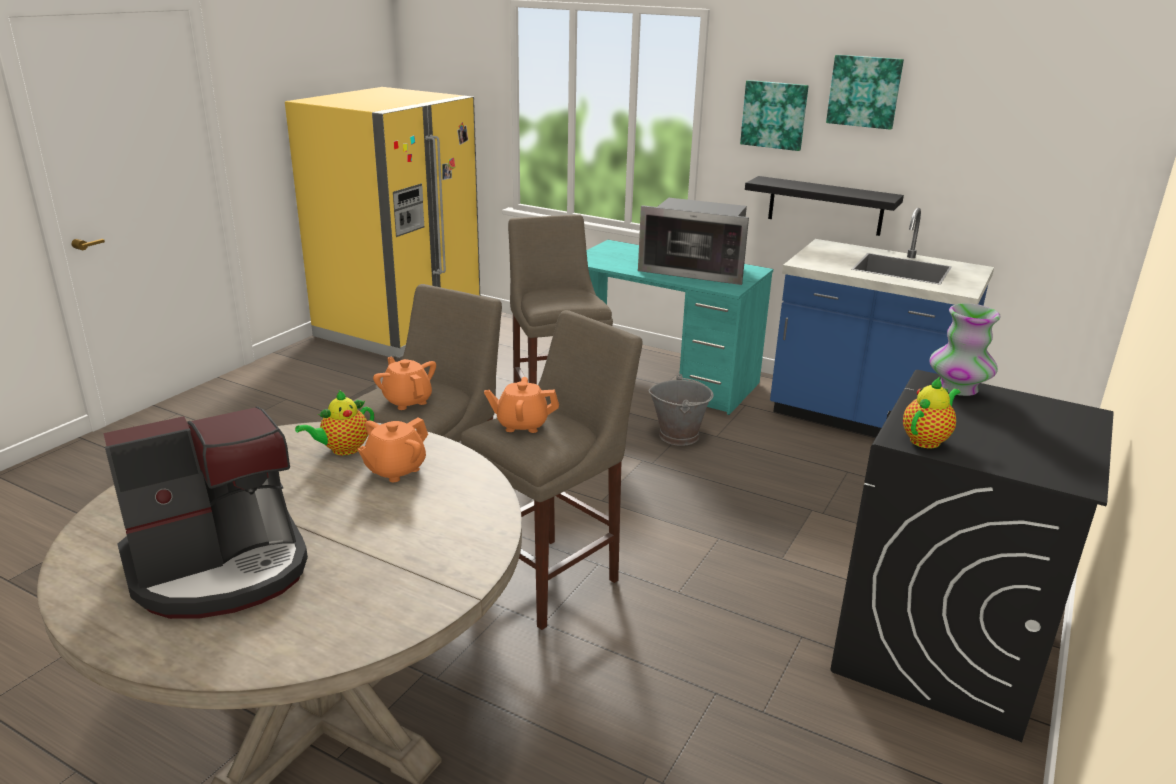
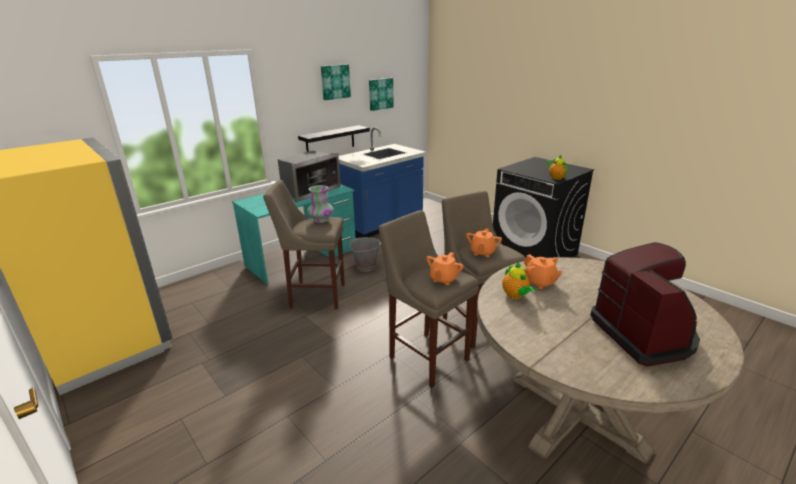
camera: 70 degrees left, 0 degrees up
orange teapot [373,357,436,410] -> orange teapot turned 45 degrees counterclockwise [426,252,463,285]
picture [740,80,809,151] -> picture moved to [369,78,394,111]
vase [929,303,1001,396] -> vase moved to [307,185,334,223]

